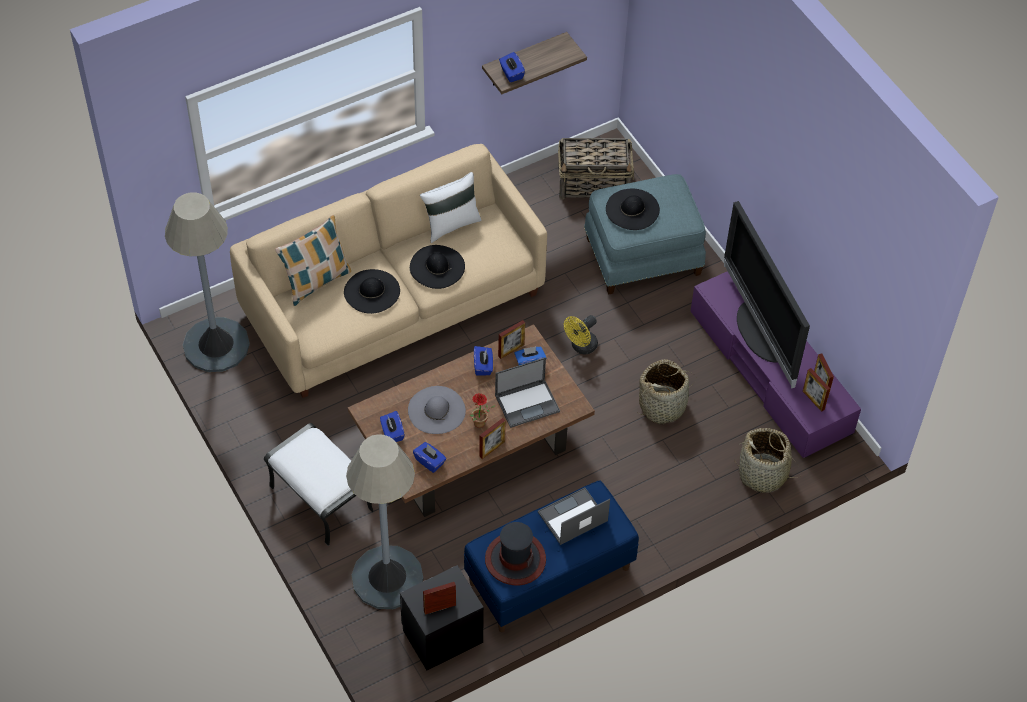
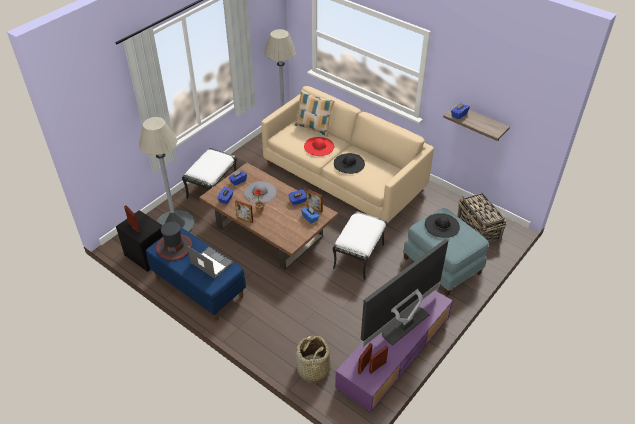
camera: 70 degrees right, 10 degrees down
black hat [344,269,400,314] -> red hat [304,137,334,156]
white pillow [420,172,482,243] -> none
laptop [495,357,560,428] -> none
yellow fan [564,315,598,354] -> white ottoman [332,211,387,280]
basket [637,359,697,424] -> none

